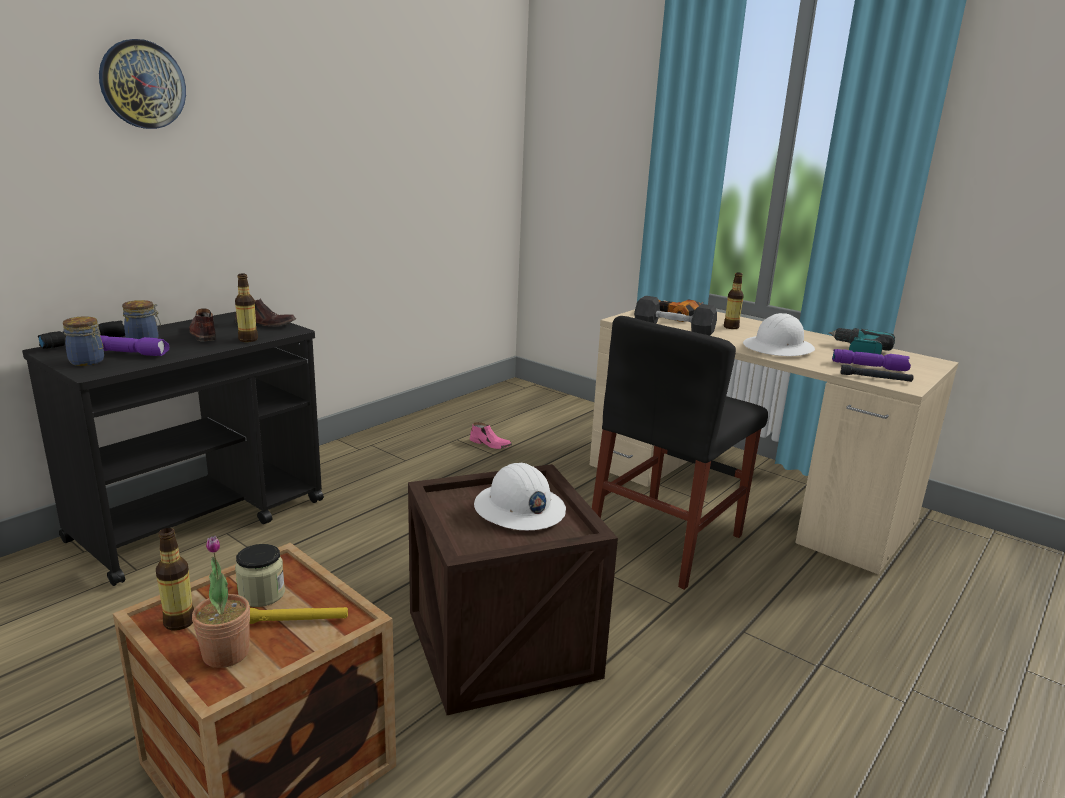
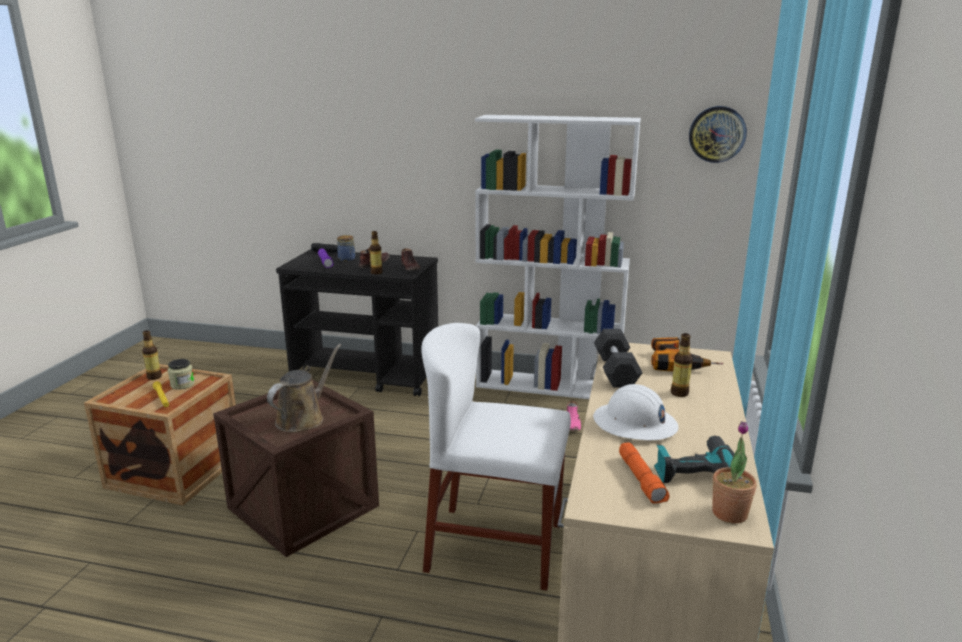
camera: 65 degrees right, 0 degrees up
jar [63,316,104,366] -> none
wall clock [99,39,186,129] -> wall clock moved to [689,106,747,163]
potted plant [192,536,250,668] -> potted plant moved to [712,421,757,524]
white hard hat [474,463,566,531] -> brown watering can [267,344,341,432]
black chair [592,316,768,590] -> white chair [421,323,571,591]
purple flashlight [832,349,911,371] -> orange flashlight [619,443,670,504]
black flashlight [841,364,914,382] -> none
none -> white bookcase [475,115,641,399]

